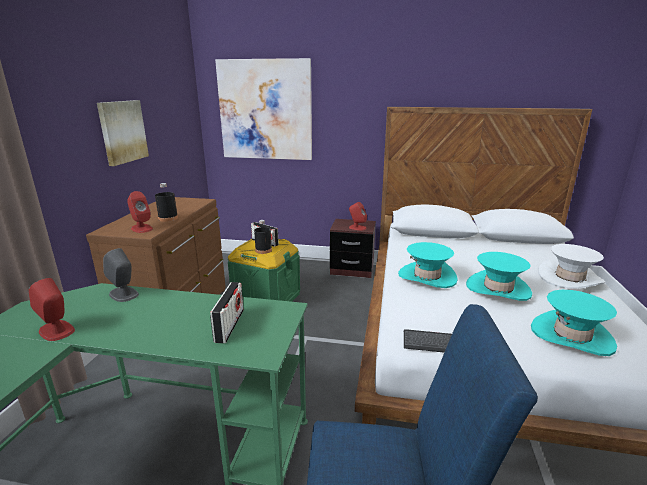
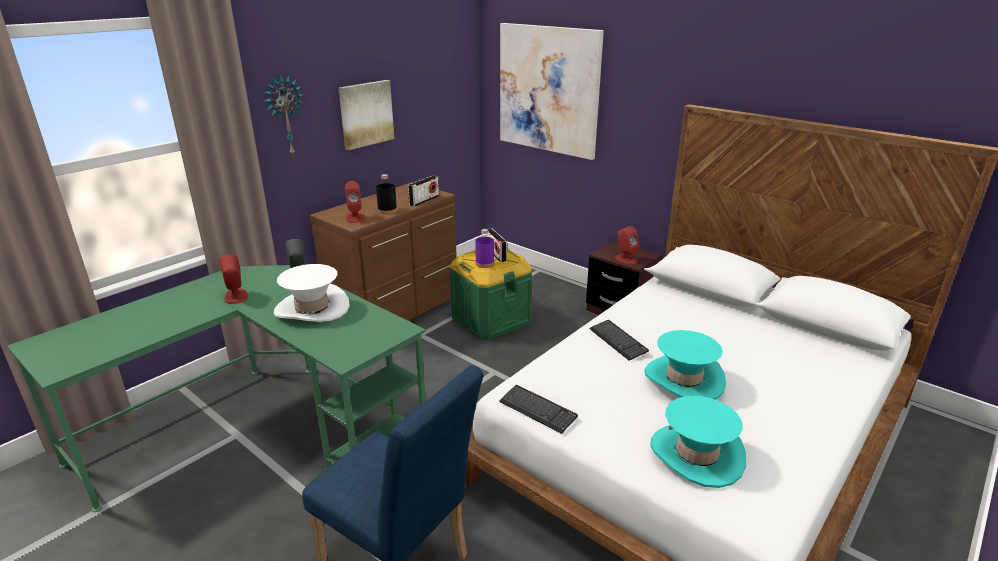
camera: 30 degrees right, 5 degrees up
radio [210,282,244,343] -> radio moved to [408,175,439,206]
black bottle [254,220,272,254] -> purple bottle [475,229,494,268]
turquoise hat [398,242,458,288] -> keyboard [589,320,649,361]
white hat [538,244,605,289] -> white hat moved to [274,264,350,322]
none -> wall clock [264,75,304,155]

